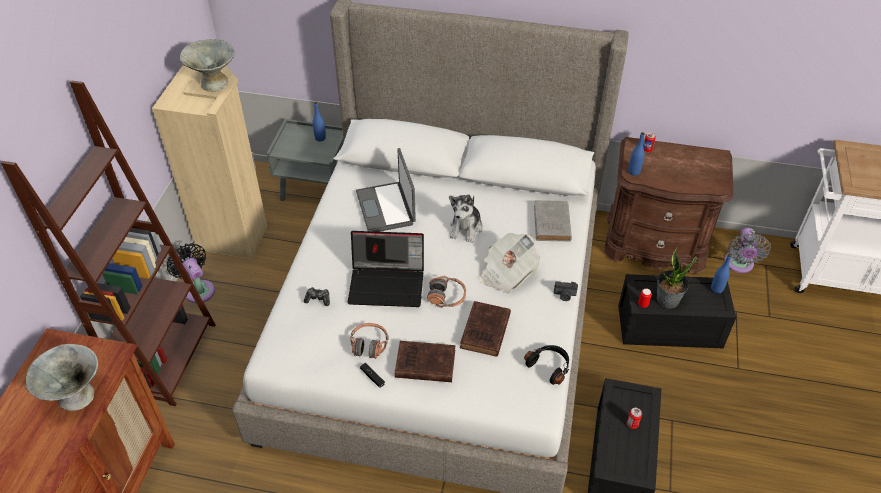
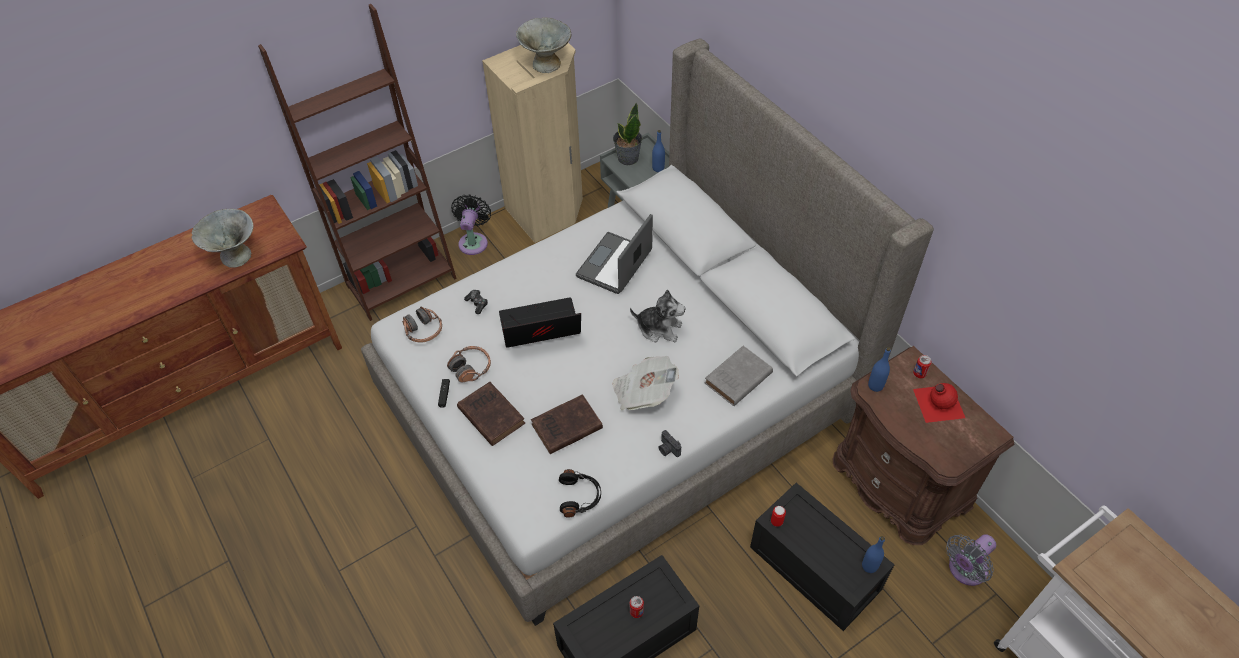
camera: 45 degrees right, 5 degrees up
laptop [348,231,424,307] -> laptop turned 120 degrees clockwise [499,297,581,348]
headphones [427,276,466,308] -> headphones moved to [402,307,442,343]
plush toy [449,194,483,243] -> plush toy turned 135 degrees counterclockwise [630,290,685,342]
potted plant [657,244,697,309] -> potted plant moved to [613,102,642,165]
none -> red bottle [913,383,965,423]

